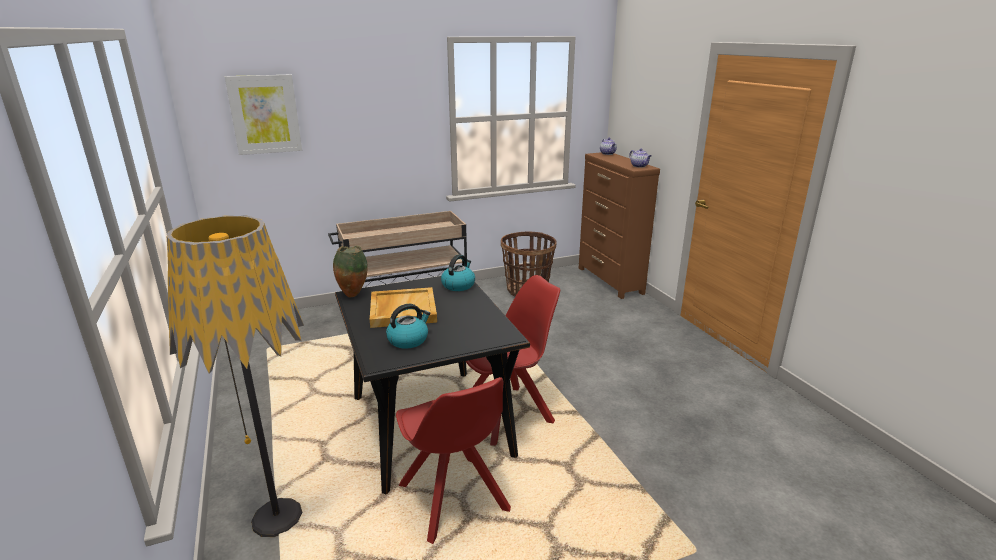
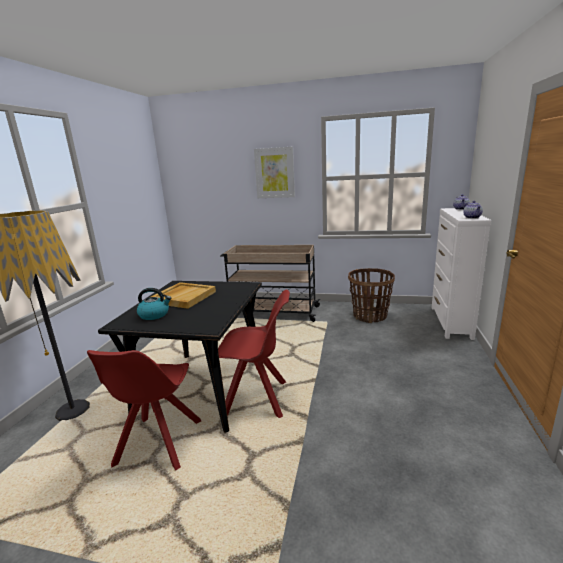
camera: 35 degrees right, 5 degrees down
picture [225,75,302,155] -> picture moved to [254,147,295,198]
vase [333,245,368,297] -> none
kettle [441,254,475,291] -> none
brown dresser [579,152,660,299] -> white dresser [432,208,491,340]

